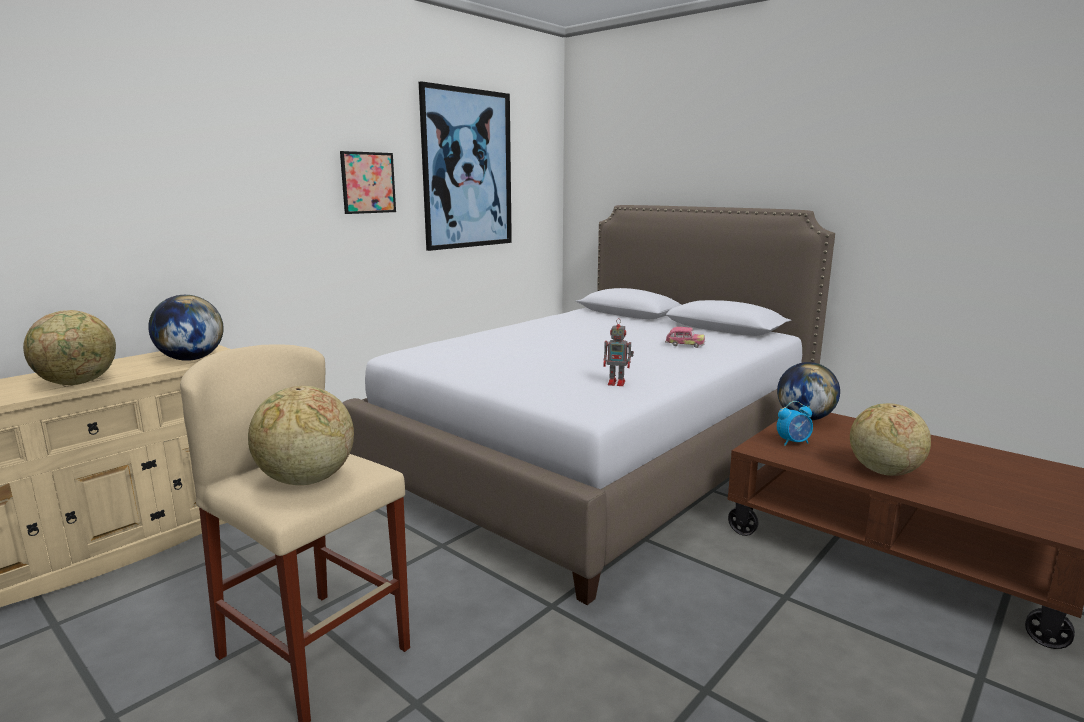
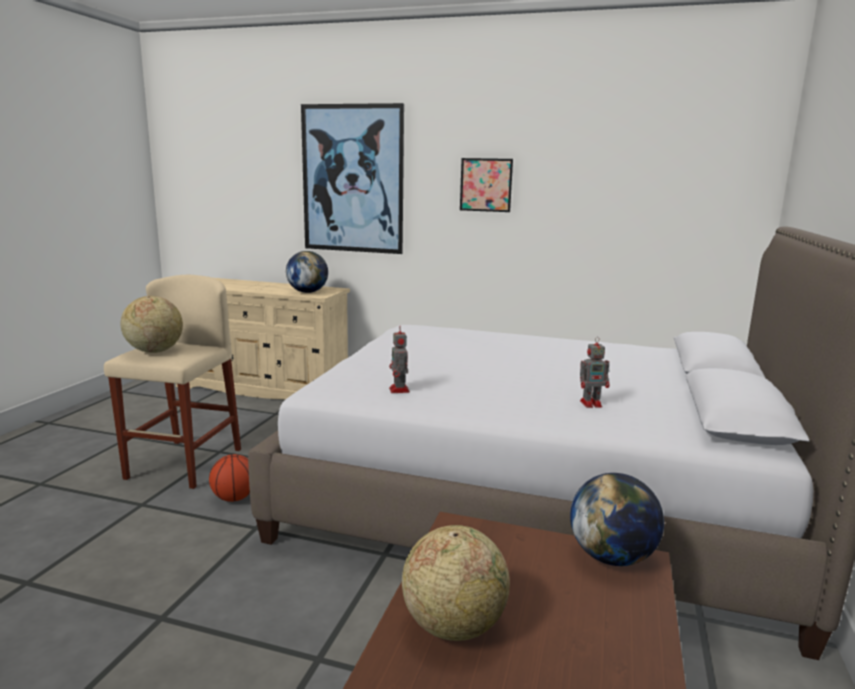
camera: 65 degrees right, 0 degrees up
globe [23,310,116,385] -> none
picture [419,81,512,251] -> picture moved to [301,103,404,254]
toy car [665,327,705,348] -> toy robot [580,337,609,408]
alarm clock [777,401,813,446] -> none
none -> basketball [209,454,250,502]

